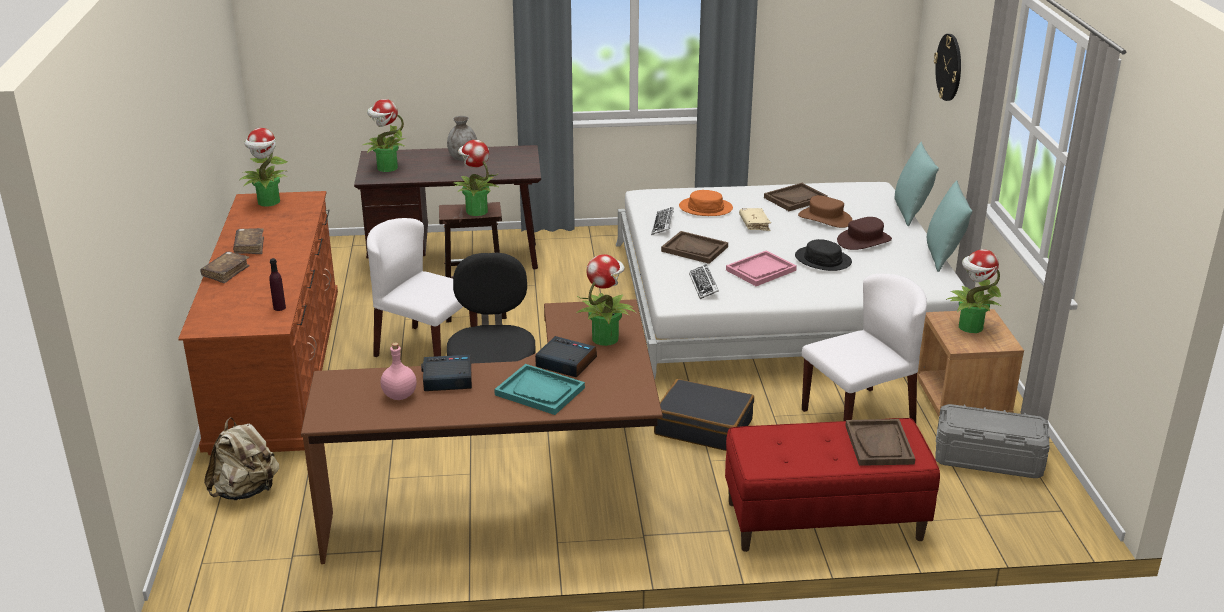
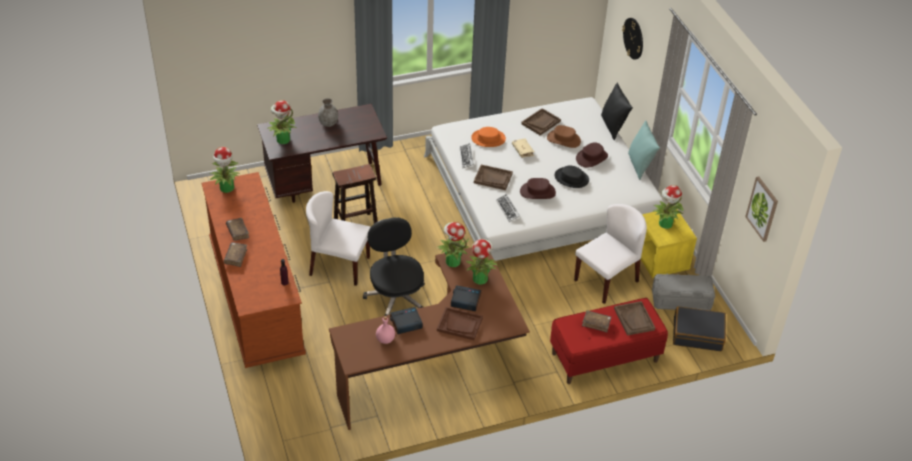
camera: 15 degrees left, 15 degrees up
beige backpack [204,418,279,500] -> none
potted plant [452,140,499,216] -> potted plant moved to [437,222,470,267]
turquoise tray [494,364,585,415] -> brown tray [437,307,483,340]
black suitcase [654,379,754,451] -> black suitcase moved to [673,306,726,351]
pink tray [726,251,797,286] -> brown hat [520,178,556,199]
turquoise pillow [894,141,939,226] -> black pillow [601,82,633,140]
brown nightstand [917,309,1024,417] -> yellow nightstand [641,209,697,278]
none -> brown book [582,310,611,332]
none -> picture [745,176,778,242]

